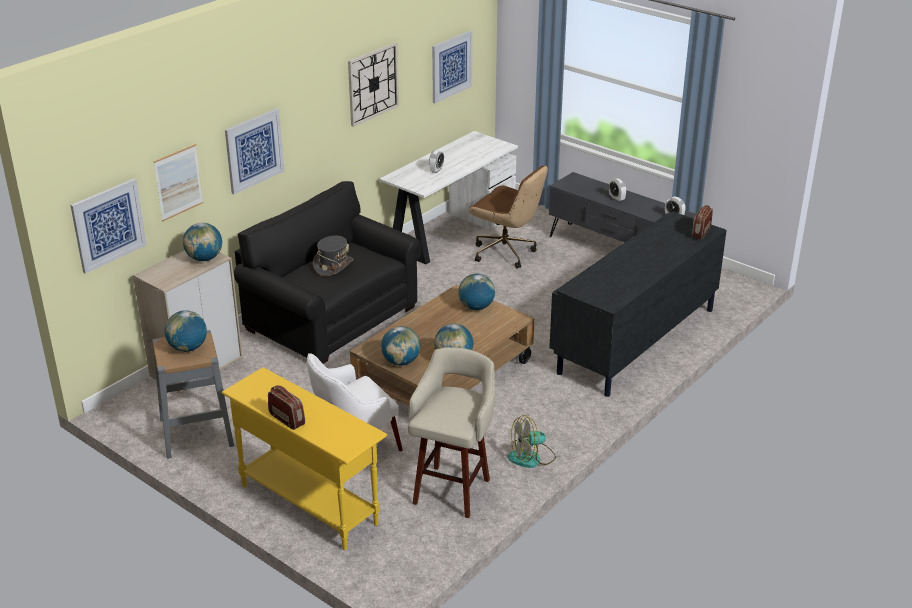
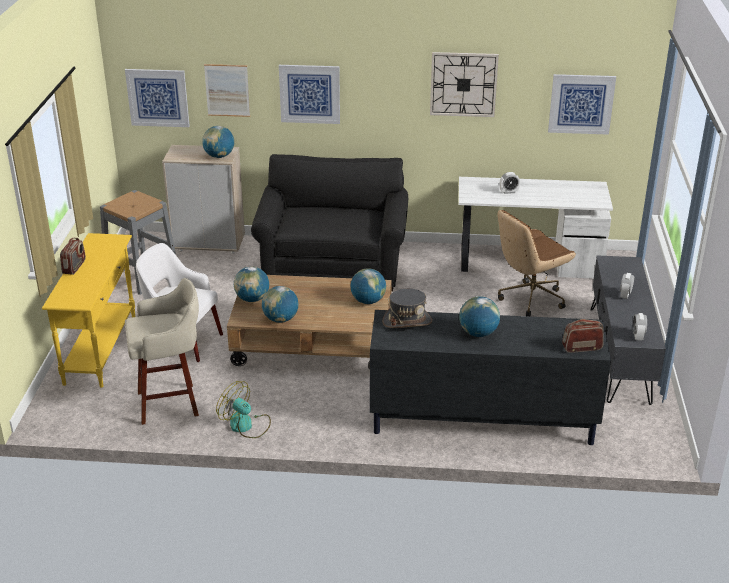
camera: 55 degrees right, 0 degrees up
globe [165,310,207,352] -> globe moved to [459,296,500,337]
grey hat [313,236,354,276] -> grey hat moved to [382,289,432,328]
brown office chair [469,166,548,268] -> brown office chair turned 60 degrees clockwise [498,210,576,317]

